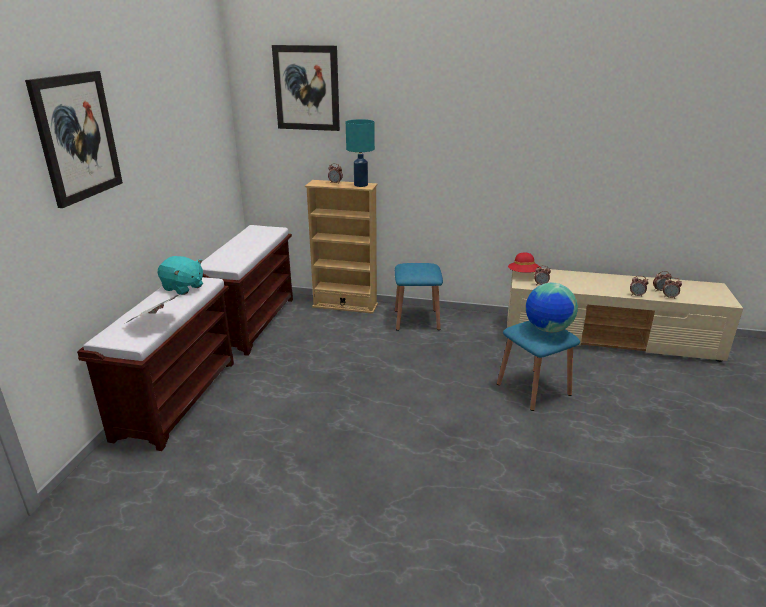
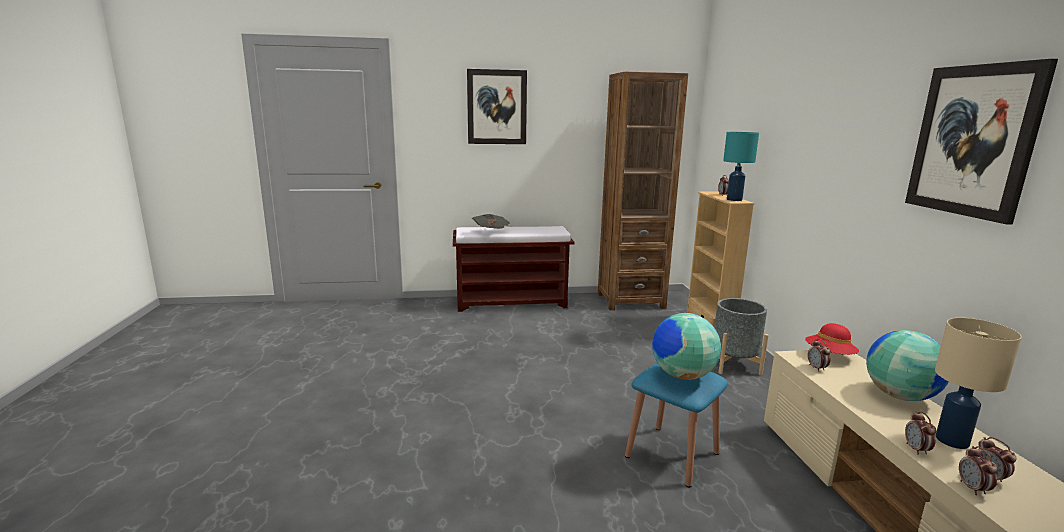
camera: 70 degrees right, 10 degrees down
turquoise plush toy [157,256,203,295] -> none
brown bench [201,225,293,356] -> brown bookcase [598,72,688,311]
picture [272,45,340,131] -> picture moved to [905,59,1058,224]
blue stool [395,263,443,331] -> grey planter [711,298,769,375]
none -> globe [866,330,949,401]
none -> beige table lamp [935,318,1022,449]

